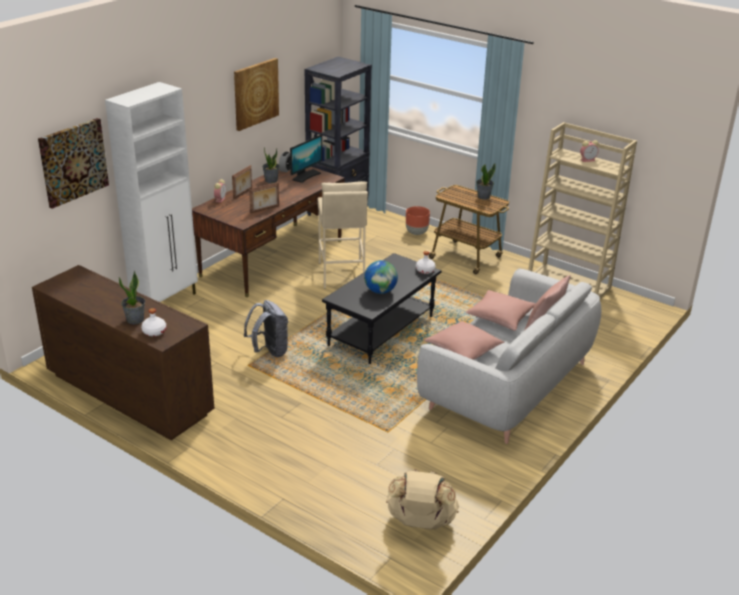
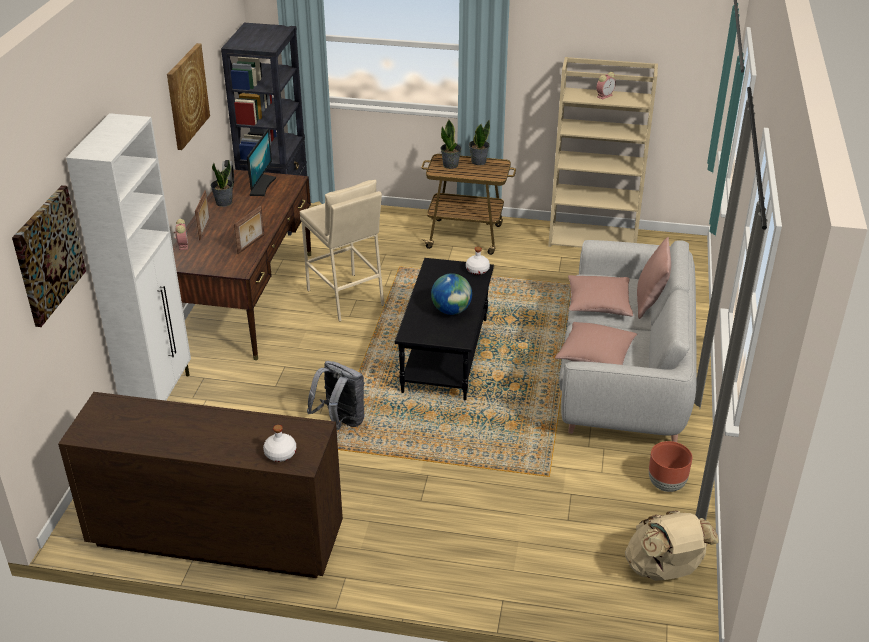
camera: 25 degrees left, 5 degrees up
potted plant [119,270,145,325] -> potted plant moved to [440,120,462,169]
brown planter [406,206,430,235] -> brown planter moved to [649,441,692,492]

